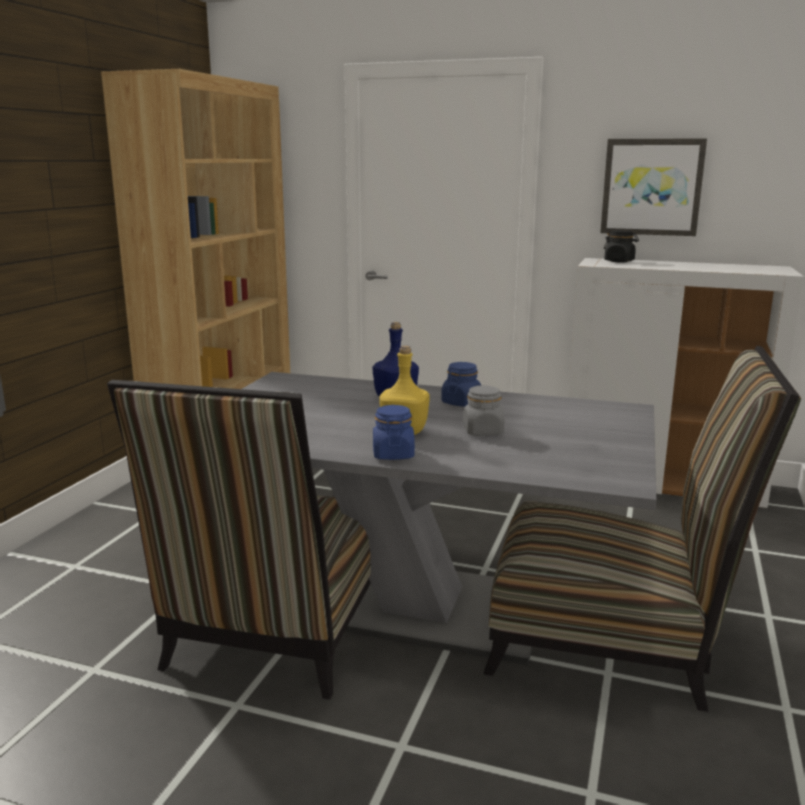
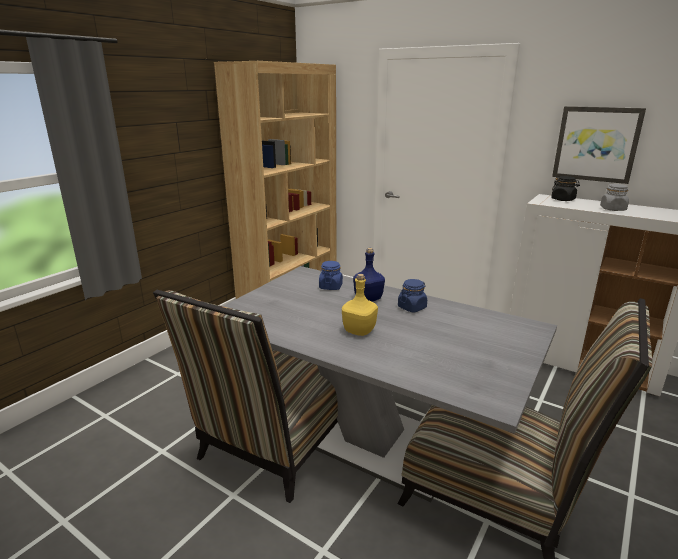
camera: 15 degrees right, 5 degrees up
blue jar [373,405,415,460] -> blue jar moved to [319,261,343,290]
grey jar [463,385,505,436] -> grey jar moved to [600,184,629,211]

